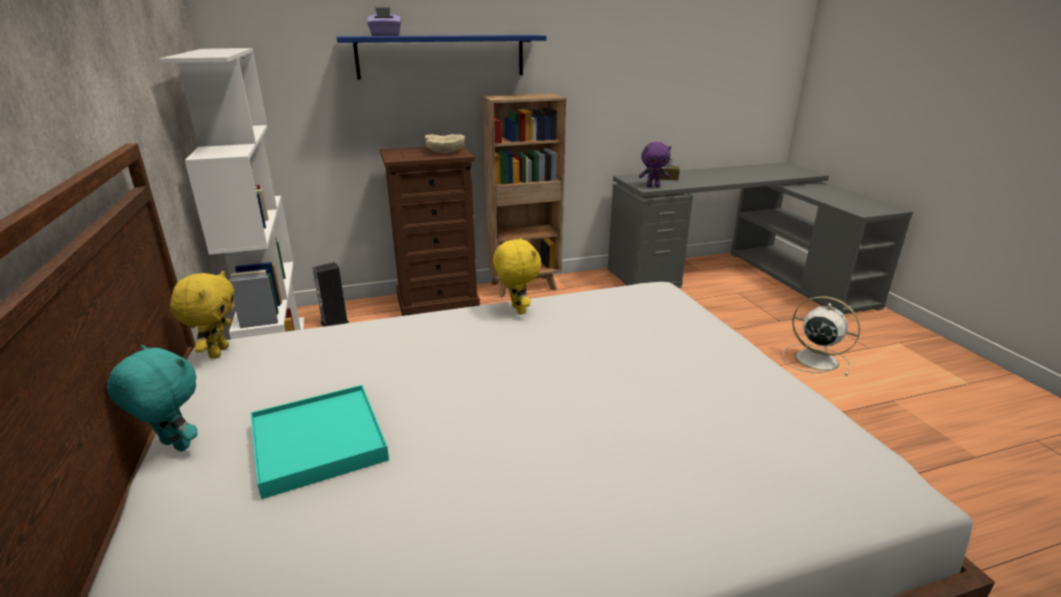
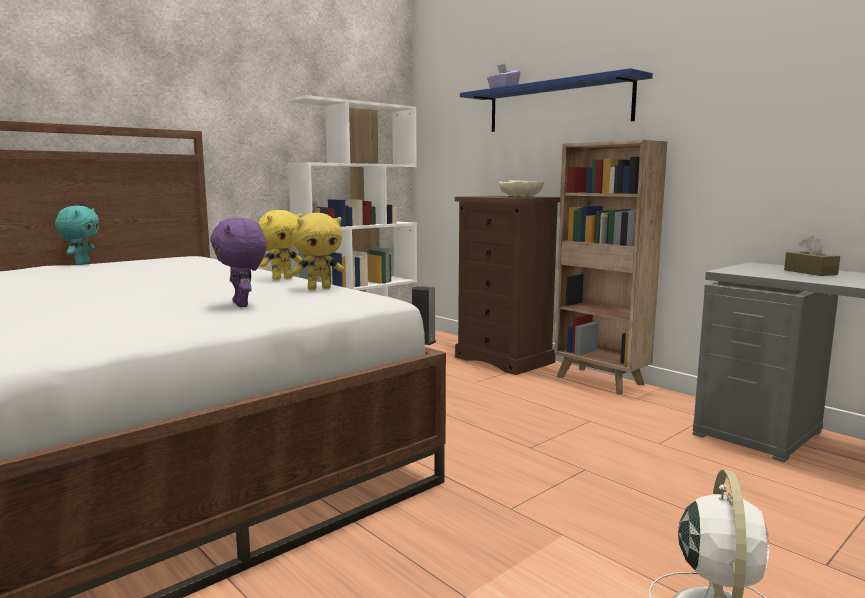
camera: 65 degrees right, 15 degrees down
yellow plush toy [170,271,235,359] -> yellow plush toy moved to [292,213,345,290]
turquoise tray [251,385,389,499] -> none
purple plush toy [639,142,671,187] -> purple plush toy moved to [210,218,267,307]

